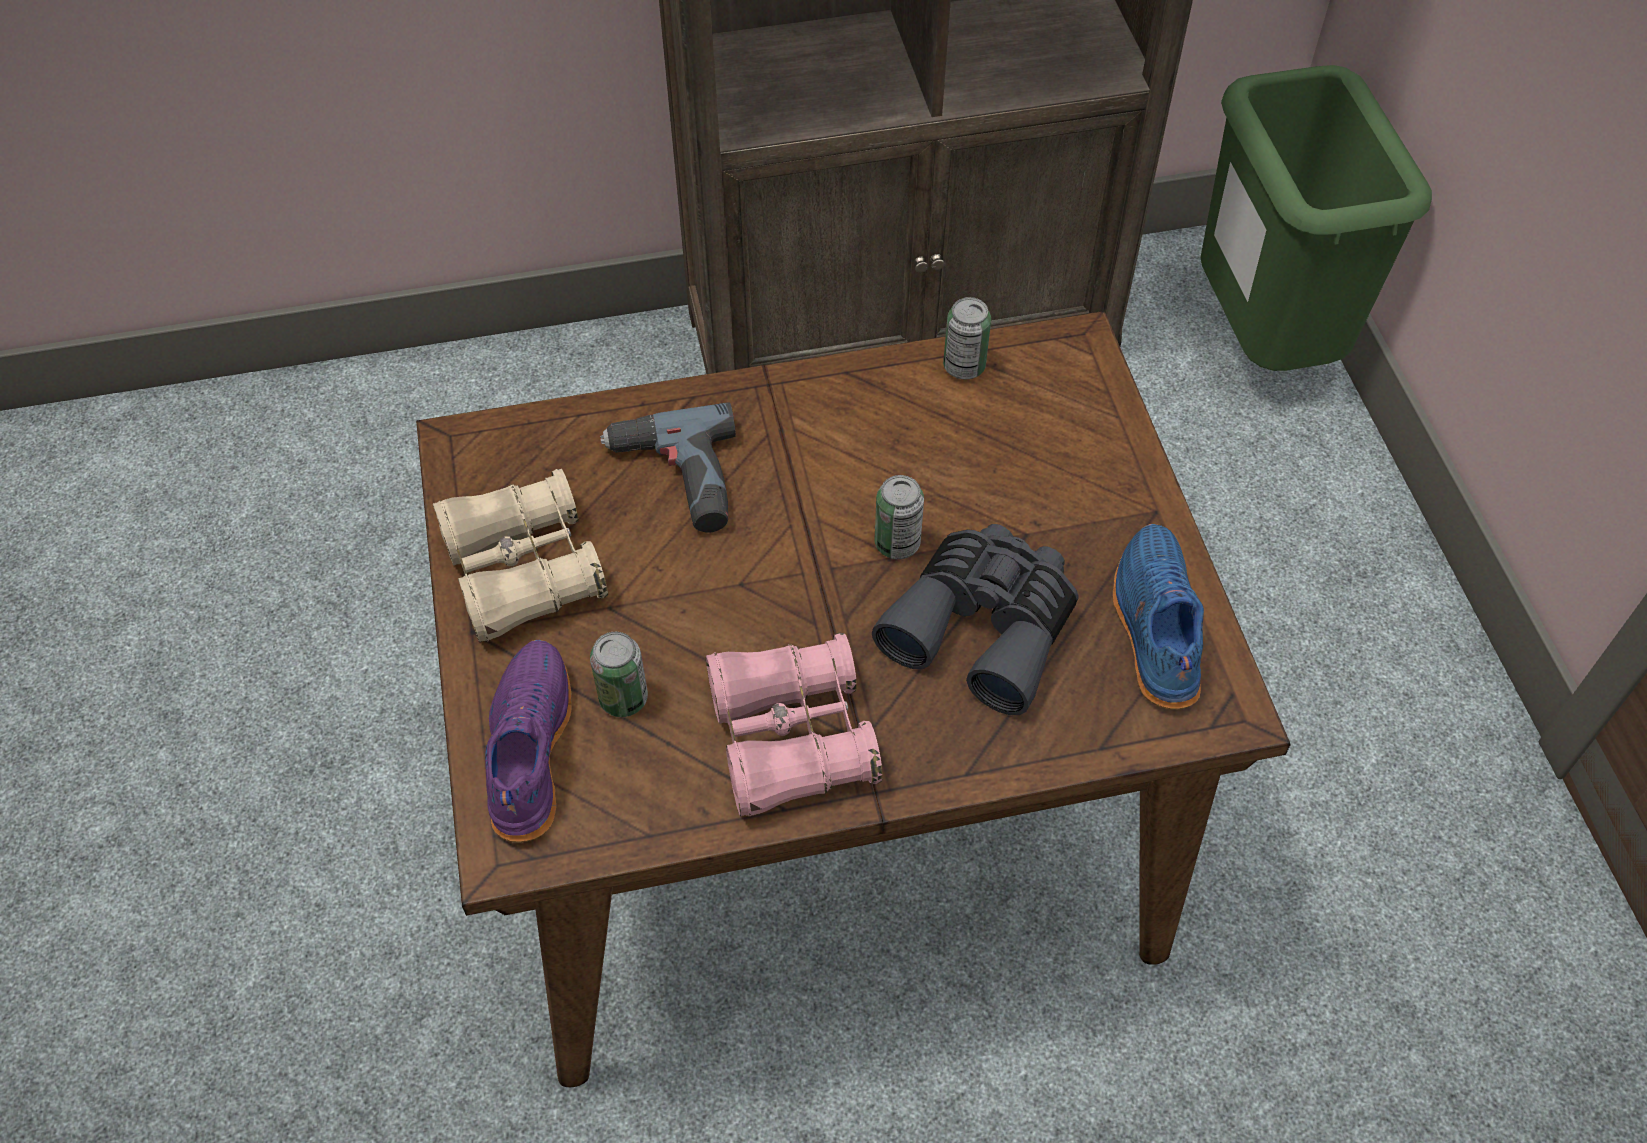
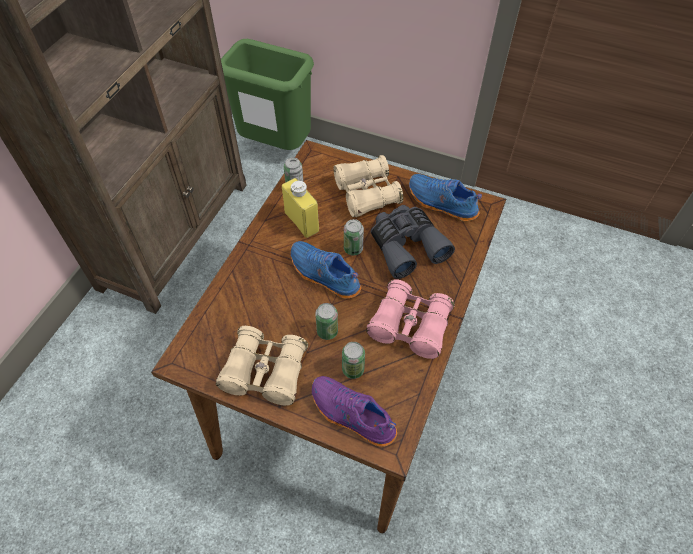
camera: 55 degrees left, 0 degrees up
power drill [600,403,736,533] -> none
none -> yellow bottle [282,178,319,238]
none -> blue shoe [291,241,361,299]
none -> can [315,303,338,340]
none -> beige binoculars [333,155,403,217]

